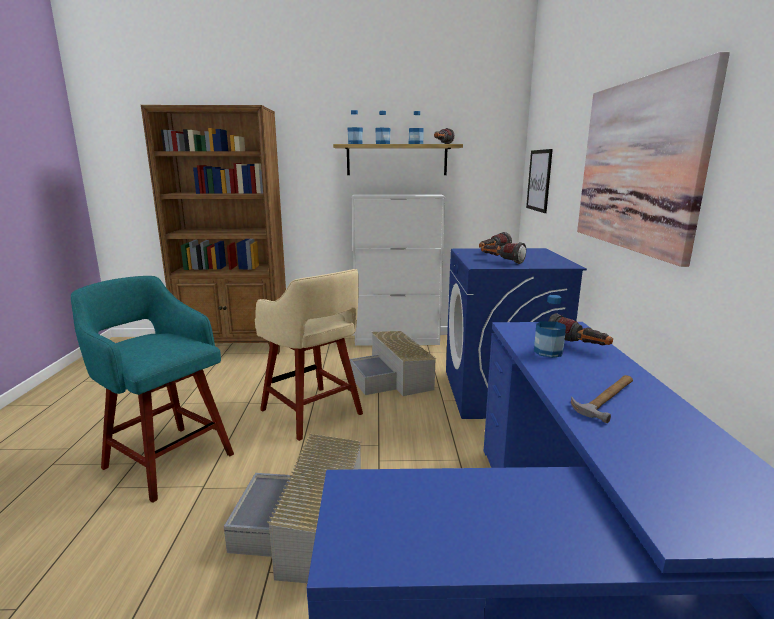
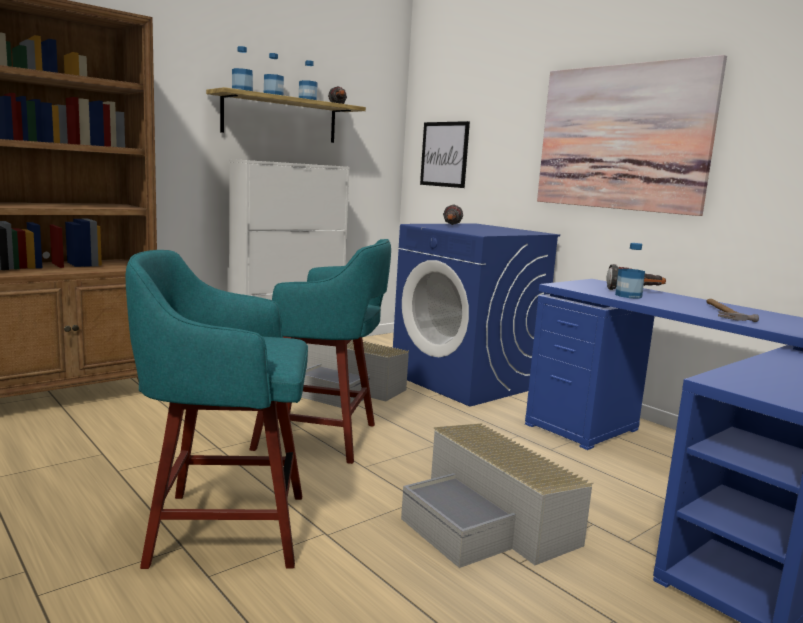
camera: 40 degrees left, 5 degrees down
beige stool [255,269,363,441] -> turquoise stool [249,239,391,464]
flashlight [481,242,526,264] -> none

